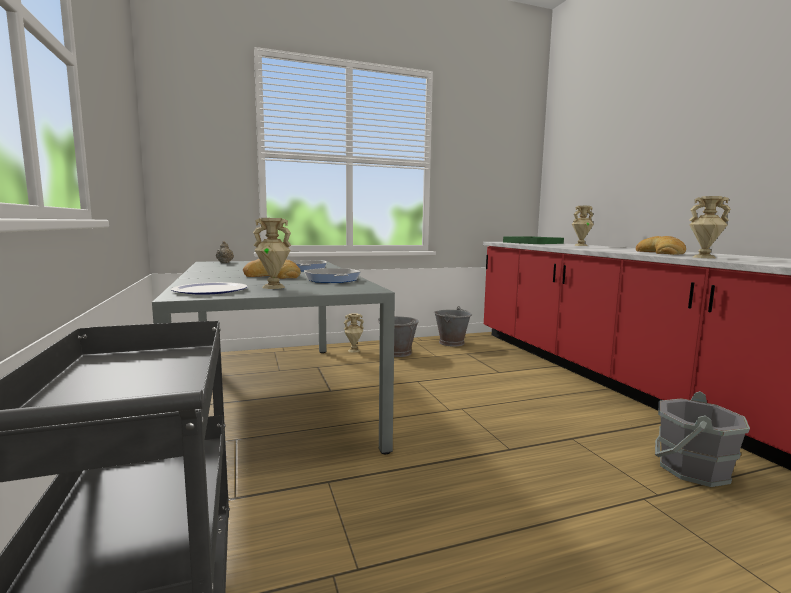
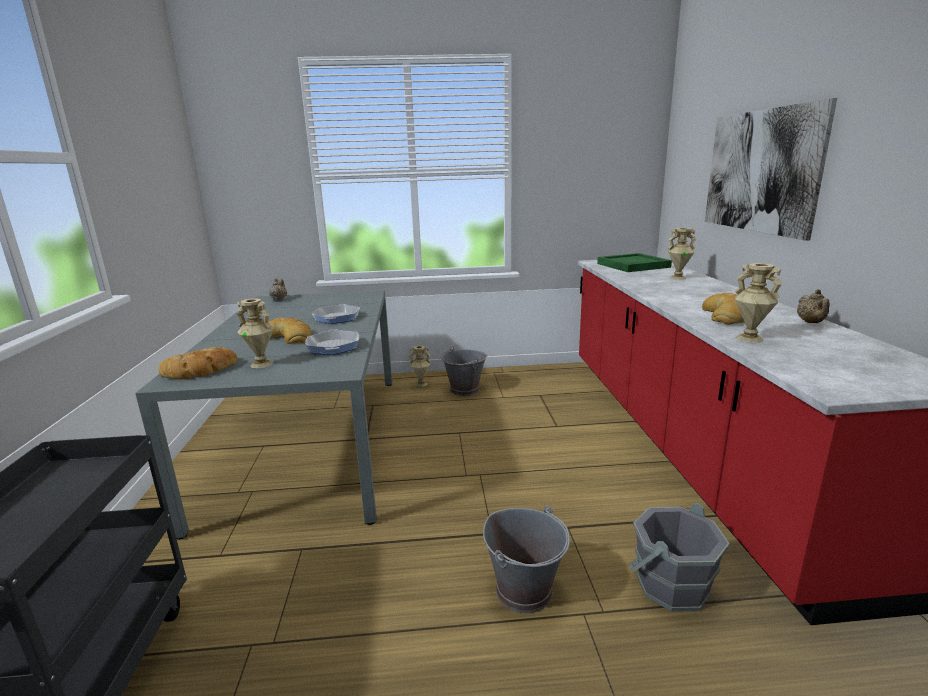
camera: 15 degrees right, 10 degrees up
plate [171,282,248,295] -> bread [158,347,237,380]
grey bucket [434,306,472,346] -> grey bucket moved to [483,506,570,613]
none -> picture [705,98,837,241]
none -> beige teapot [797,289,830,323]

